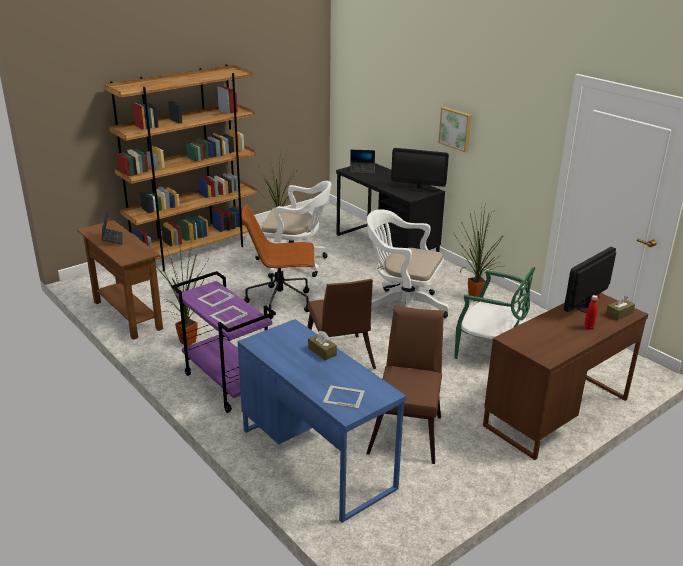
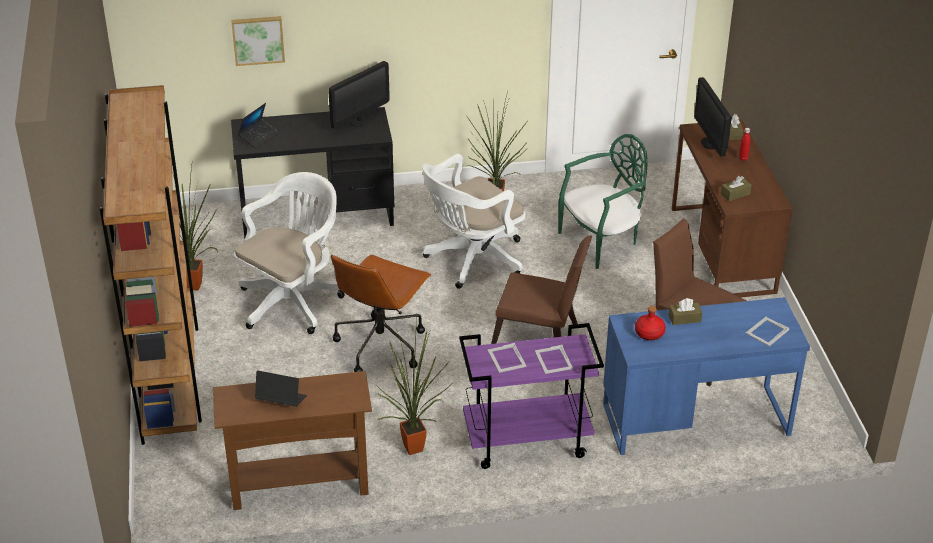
camera: 60 degrees left, 10 degrees up
picture [438,107,472,152] -> picture moved to [231,16,285,66]
none -> red bottle [635,306,666,340]
none -> brown tissue box [721,176,752,201]

